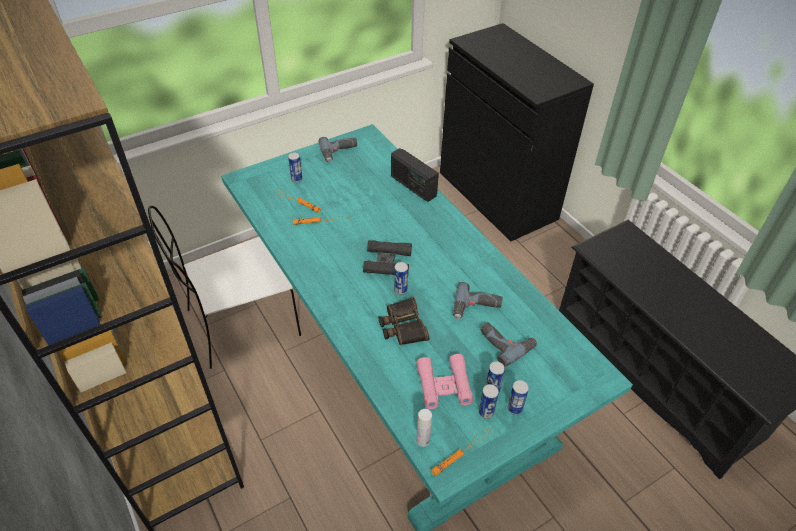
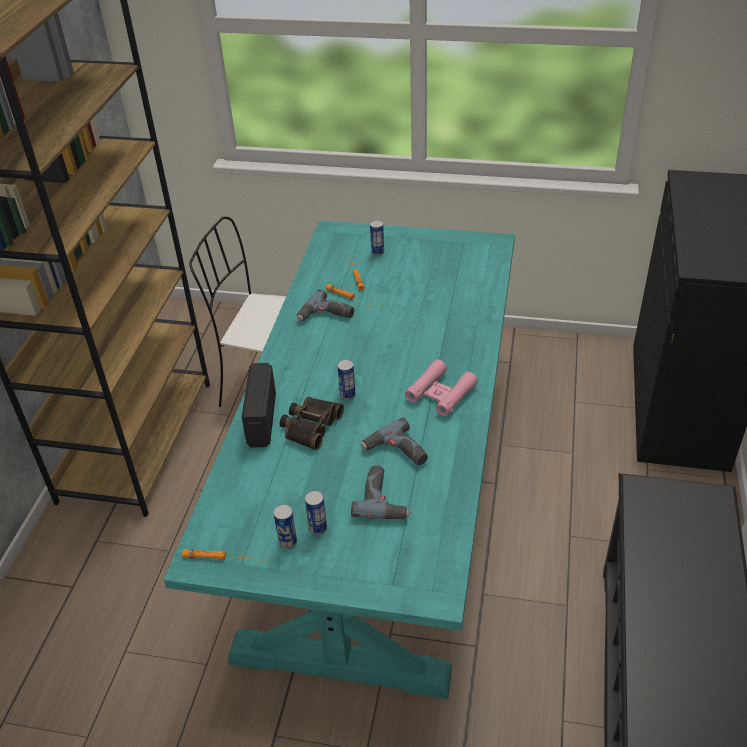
camera: 45 degrees right, 5 degrees down
power drill [319,137,357,162] -> power drill moved to [297,289,354,321]
black binoculars [363,240,412,275] -> none
radio [391,148,439,202] -> radio moved to [242,363,276,448]
pink binoculars [416,354,473,409] -> pink binoculars moved to [405,359,478,416]
white bottle [416,409,432,447] -> none
can [508,380,529,415] -> none

